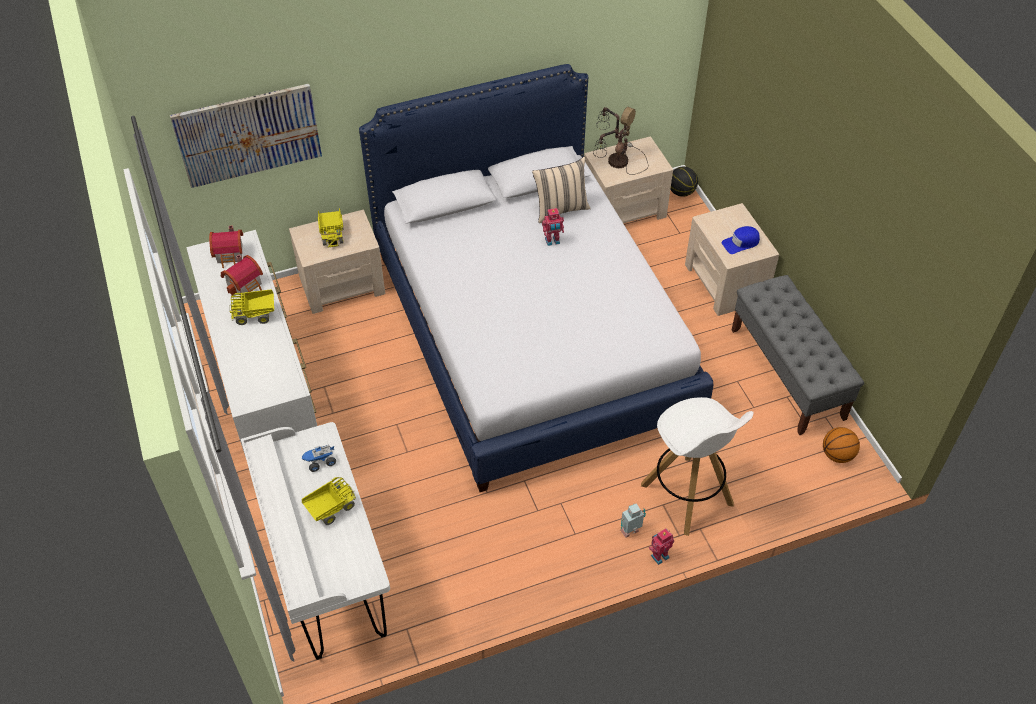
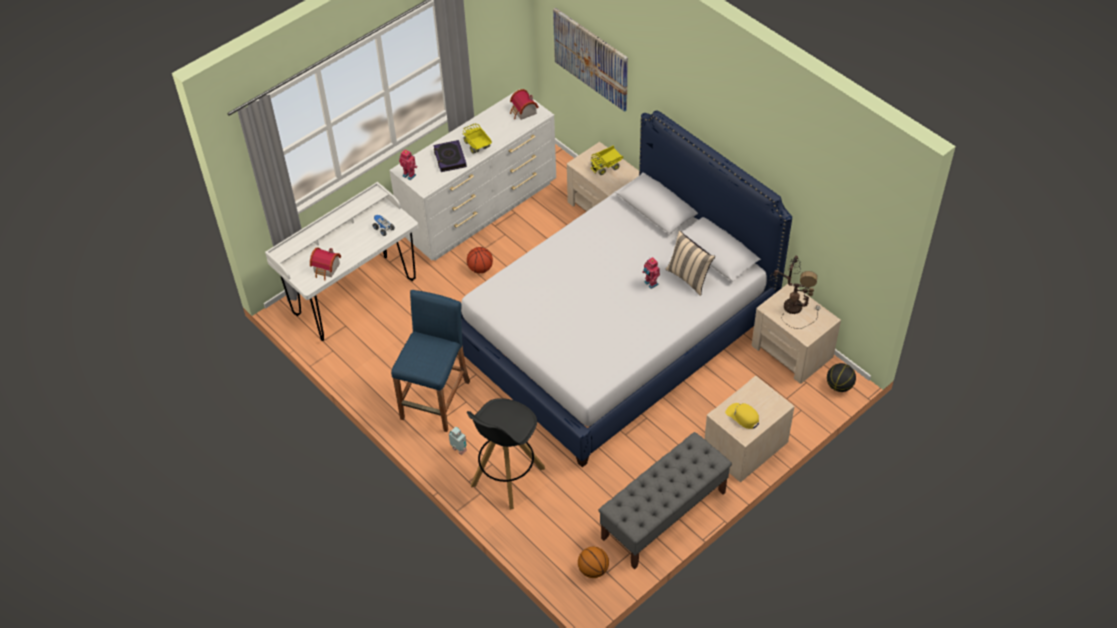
camera: 70 degrees right, 0 degrees up
toy house [221,255,263,296] -> toy house moved to [310,248,341,280]
toy truck [302,477,356,525] -> none
white stool [641,397,754,536] -> black stool [467,398,545,510]
toy robot [649,528,674,565] -> toy robot moved to [399,149,418,181]
blue cap [722,226,760,254] -> yellow cap [725,403,759,429]
none -> blue stool [391,290,470,432]
none -> book [433,140,467,172]
none -> basketball [467,247,493,273]

